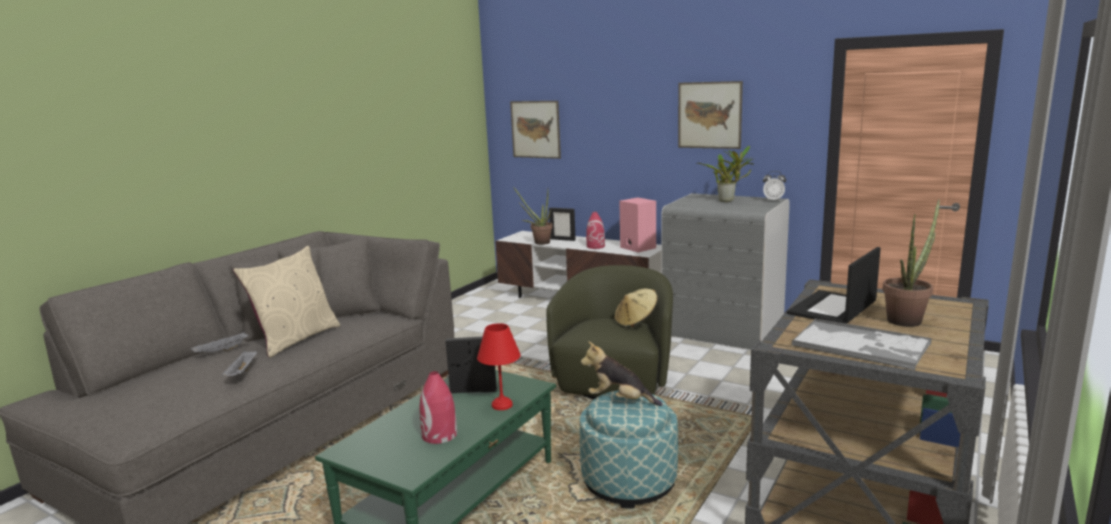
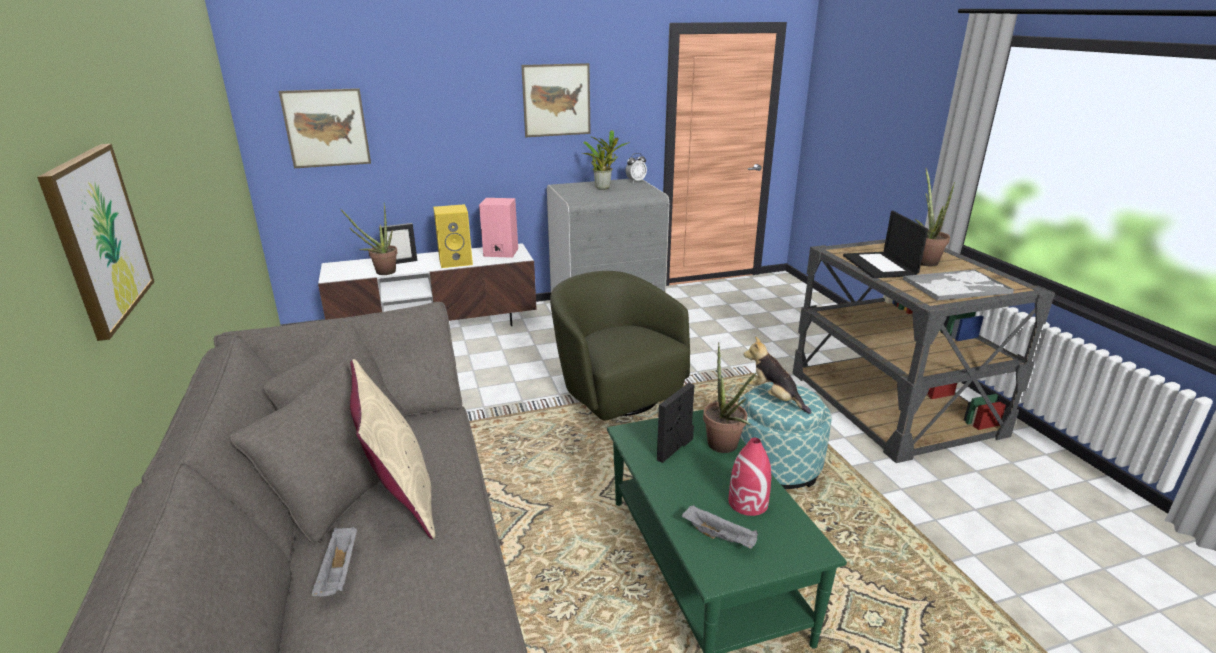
camera: 50 degrees left, 10 degrees up
grey tray [222,351,257,376] -> grey tray moved to [682,505,758,549]
red table lamp [477,323,521,410] -> potted plant [703,342,756,453]
plush toy [581,341,663,406] -> plush toy turned 75 degrees clockwise [744,337,812,414]
red vase [586,212,605,249] -> yellow speaker [433,204,473,268]
beige hat [614,288,658,328] -> none
none -> picture [37,144,155,341]

